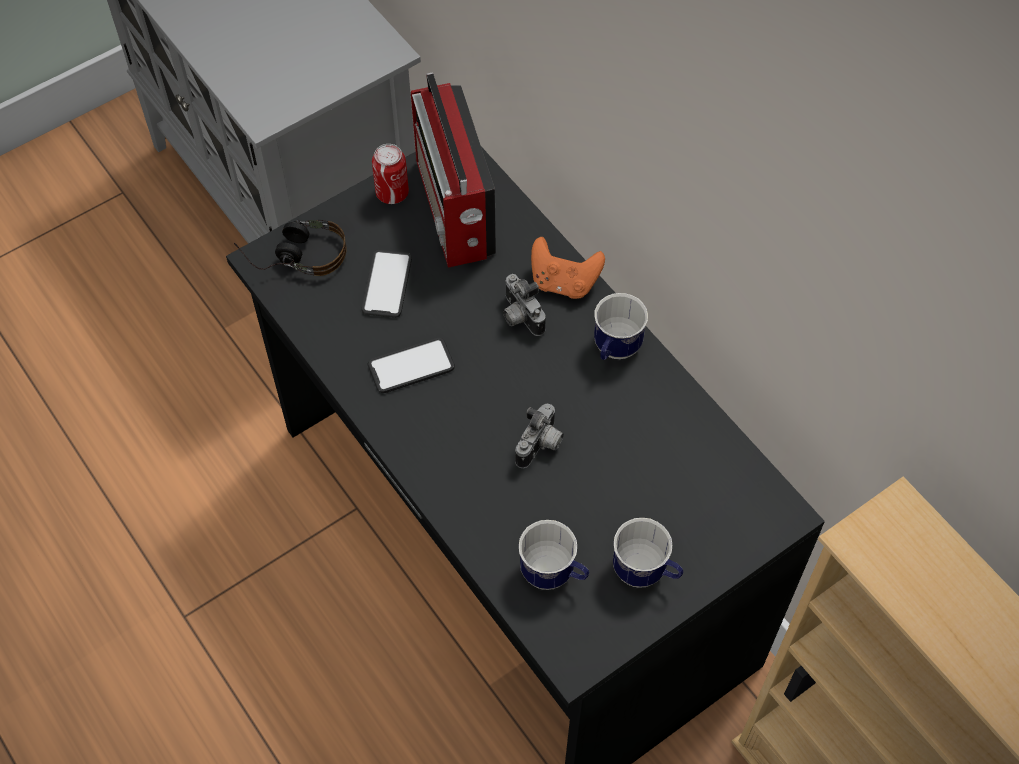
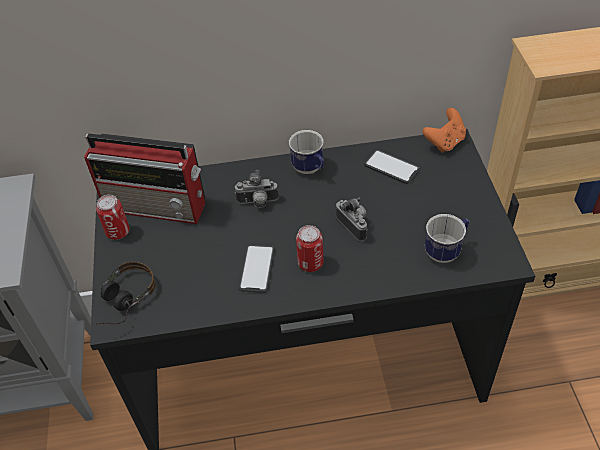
camera: 60 degrees left, 10 degrees down
phone [362,249,412,318] -> phone moved to [364,149,420,184]
orange game controller [531,237,605,299] -> orange game controller moved to [422,108,466,153]
mug [613,518,683,588] -> none
none -> can [296,225,324,272]

